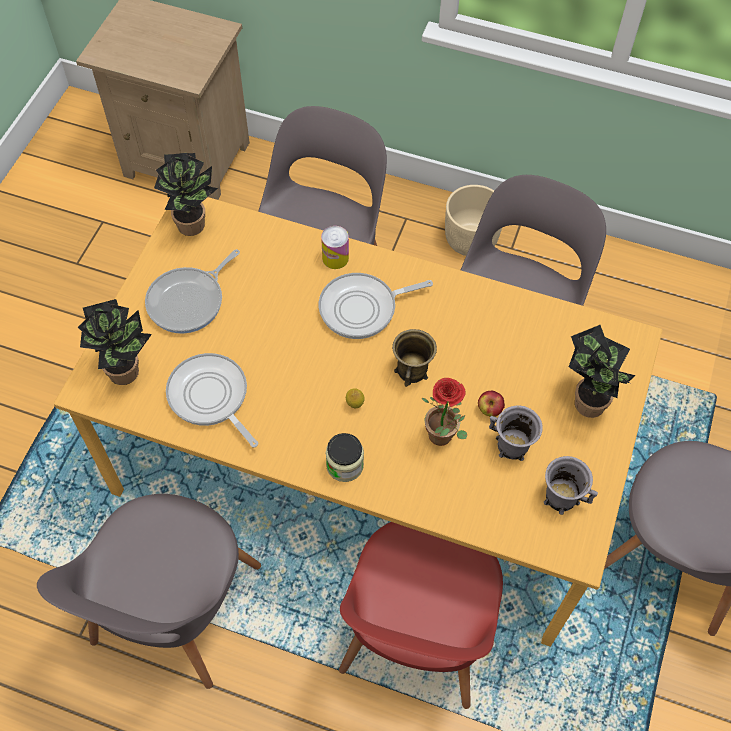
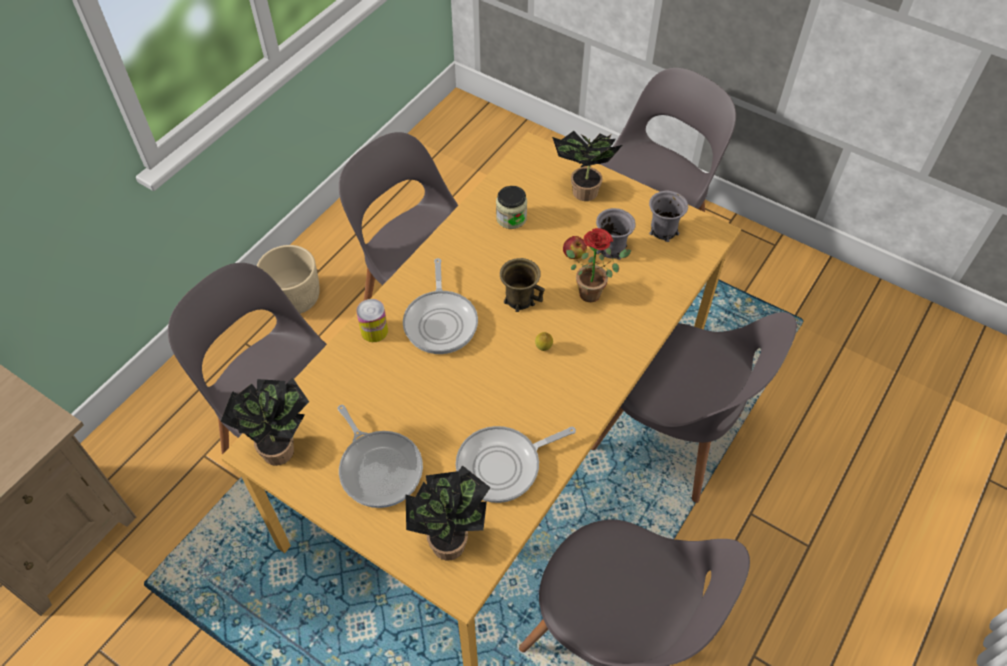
camera: 75 degrees left, 5 degrees down
jar [326,433,364,482] -> jar moved to [496,186,527,229]
red chair [339,522,503,709] -> grey chair [591,312,797,503]

